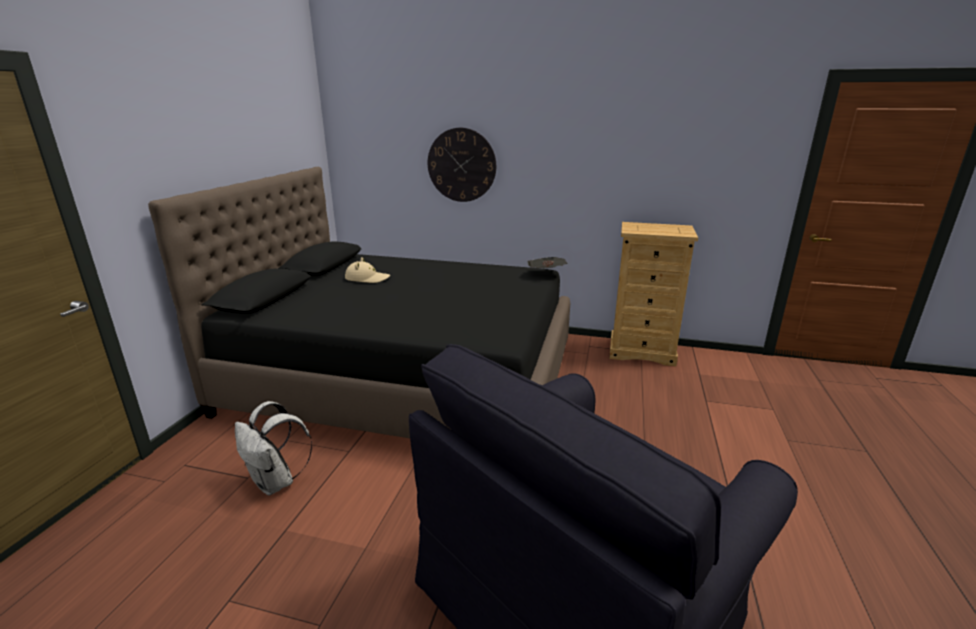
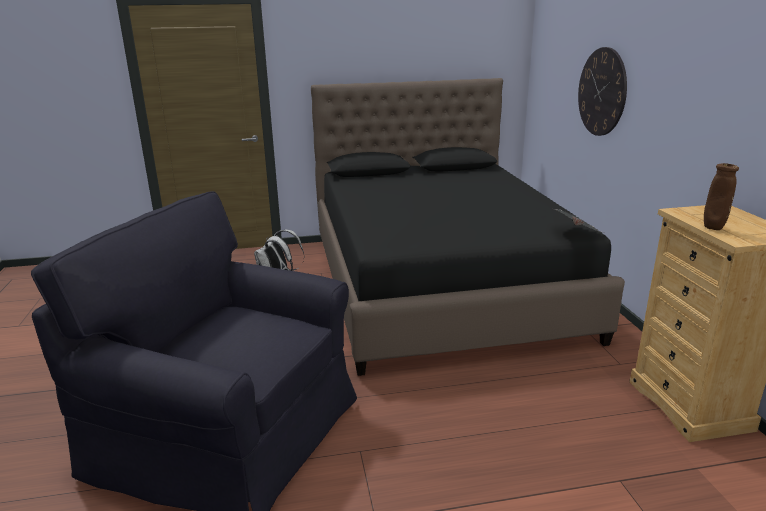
camera: 65 degrees right, 0 degrees up
beige hat [345,257,390,283] -> none
none -> brown vase [704,163,739,230]

